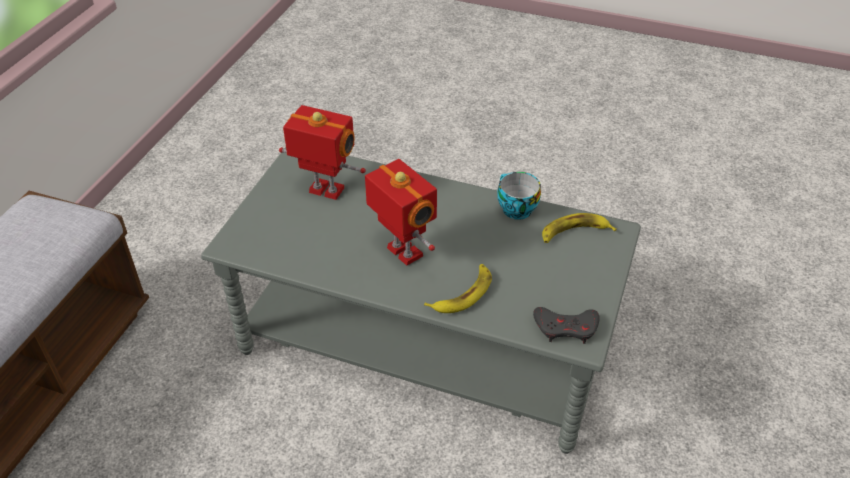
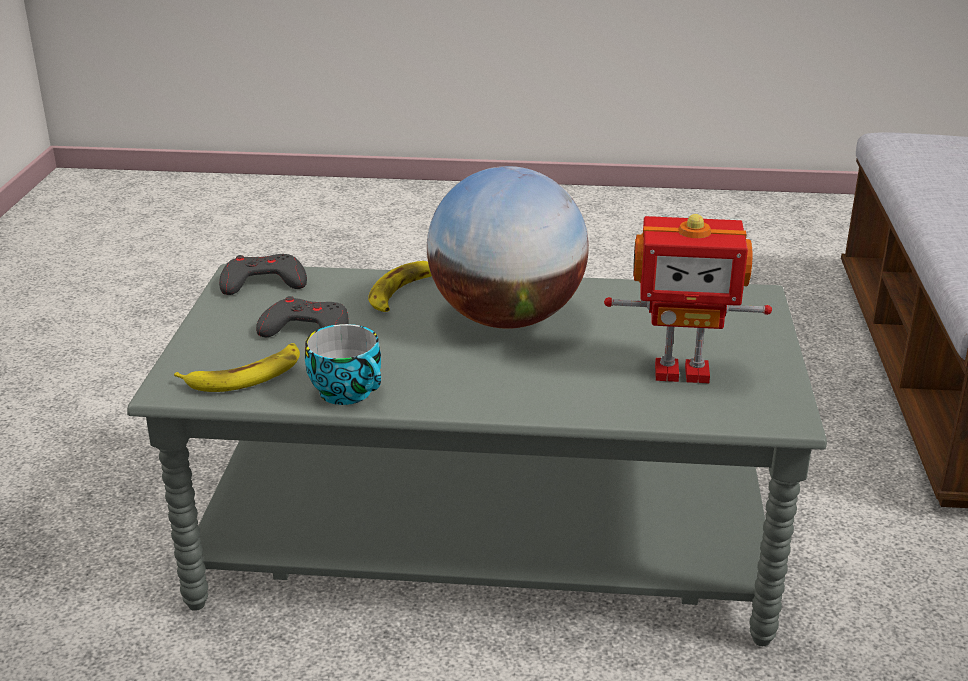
camera: 165 degrees right, 15 degrees down
toy robot [365,159,437,266] -> globe [427,166,589,329]
none -> grey game controller [256,296,348,337]

